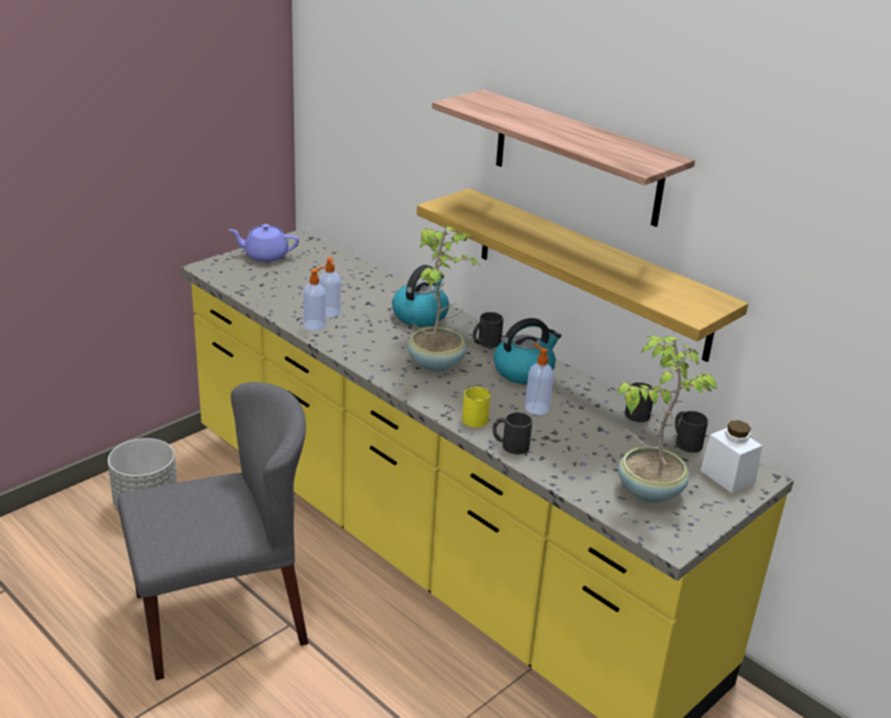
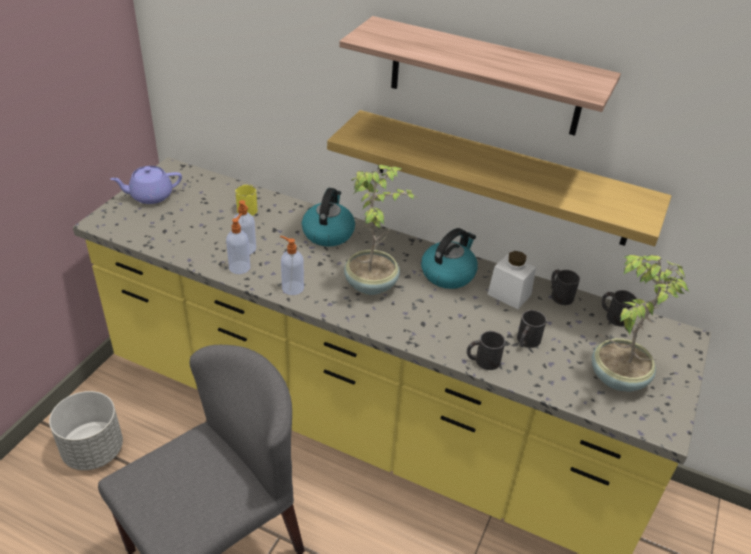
camera: 20 degrees left, 10 degrees up
yellow mug [462,386,490,427] -> yellow mug moved to [235,185,257,216]
black mug [473,312,504,348] -> black mug moved to [517,310,547,348]
soap dispenser [525,344,554,415] -> soap dispenser moved to [280,236,304,295]
white jar [700,420,762,493] -> white jar moved to [487,251,536,309]

